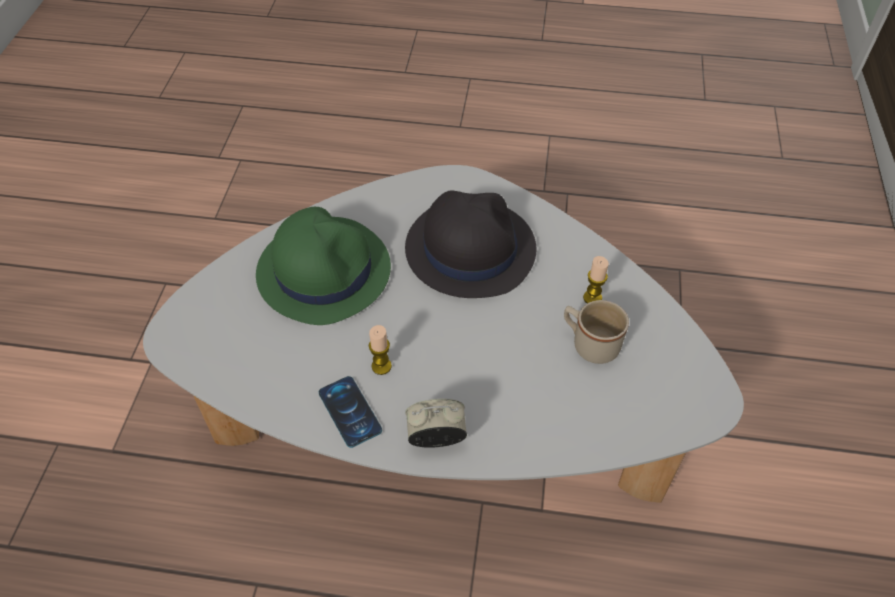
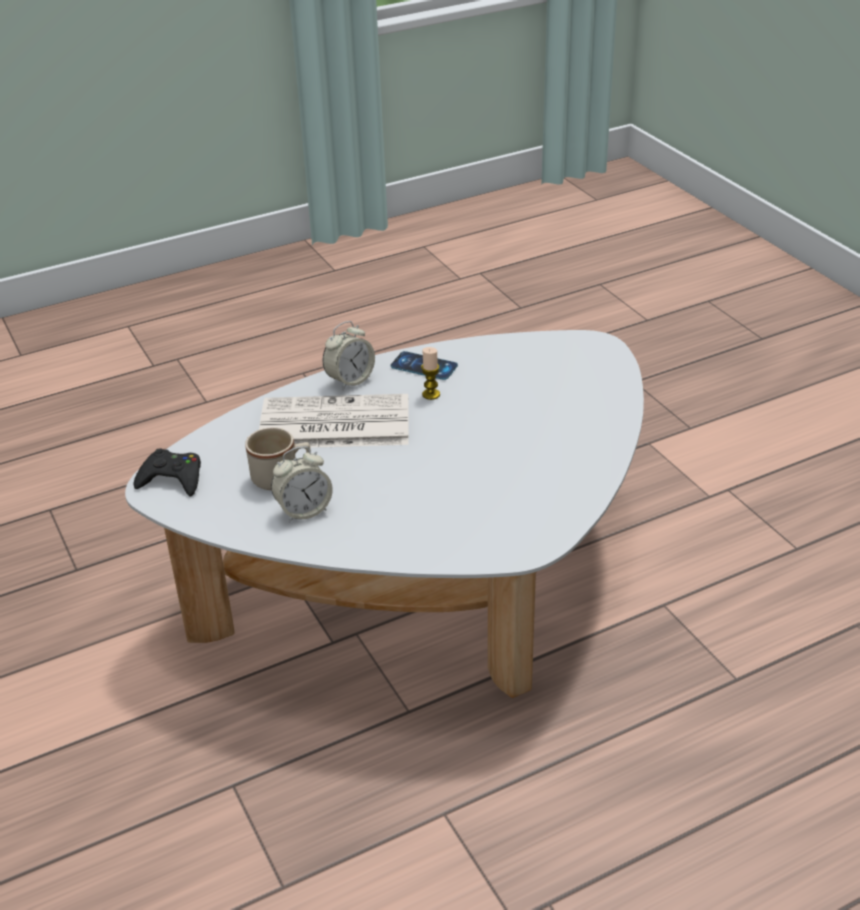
camera: 145 degrees right, 15 degrees down
green hat [256,207,391,325] -> none
black hat [405,190,537,298] -> none
candle [583,256,609,303] -> alarm clock [271,446,333,522]
none -> black game controller [133,448,201,496]
none -> newspaper [259,394,408,448]

